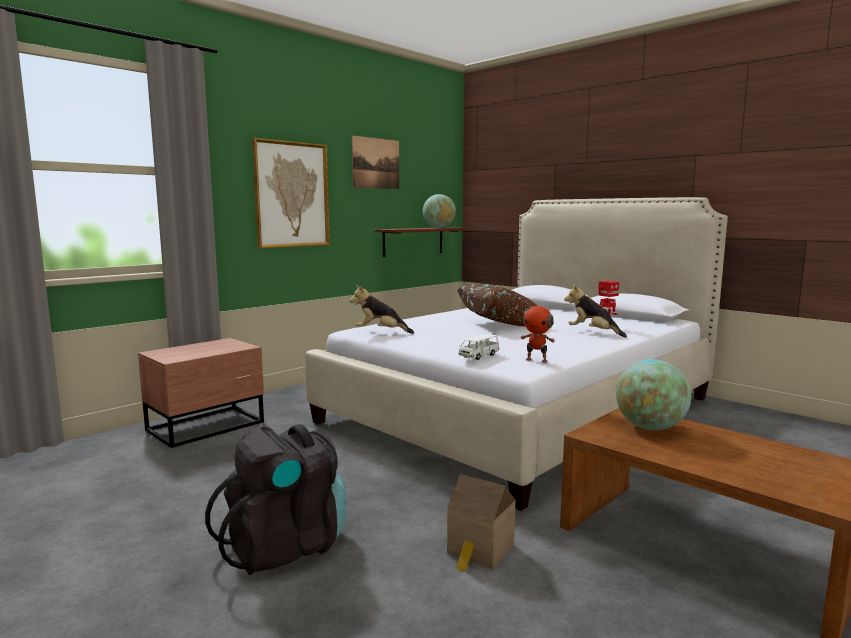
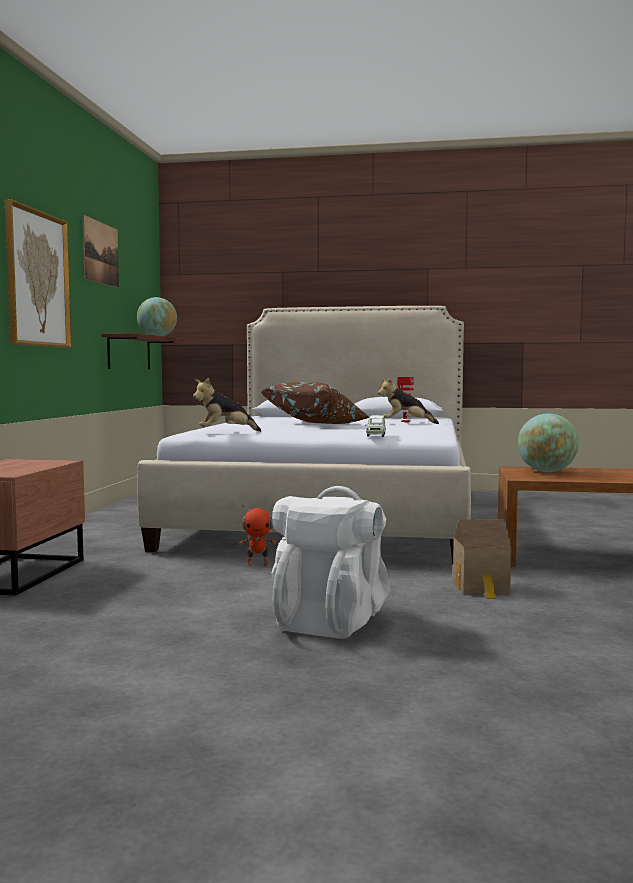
camera: 35 degrees left, 5 degrees down
black backpack [205,424,346,575] -> white backpack [271,486,390,639]
toy robot [521,300,555,363] -> toy robot moved to [239,504,276,566]

